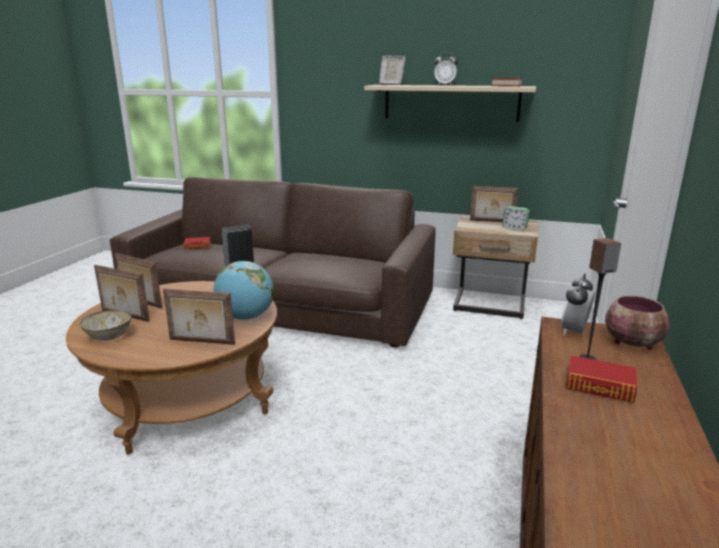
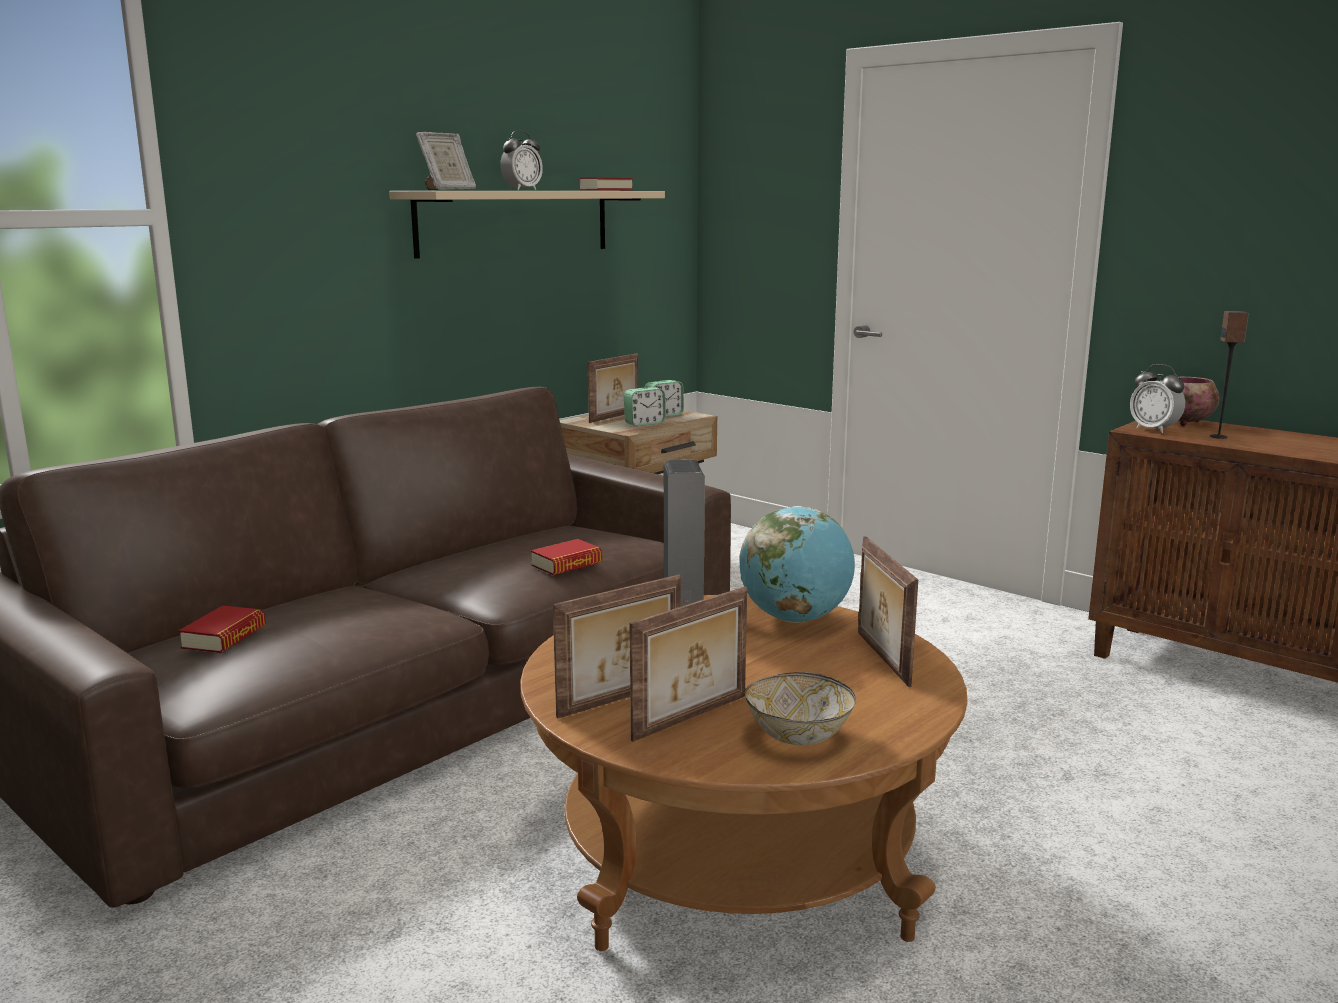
camera: 65 degrees left, 5 degrees down
picture frame [163,289,235,345] -> picture frame turned 135 degrees clockwise [858,536,918,687]
book [566,355,637,403] -> book moved to [531,539,602,575]
none -> alarm clock [624,387,666,426]

